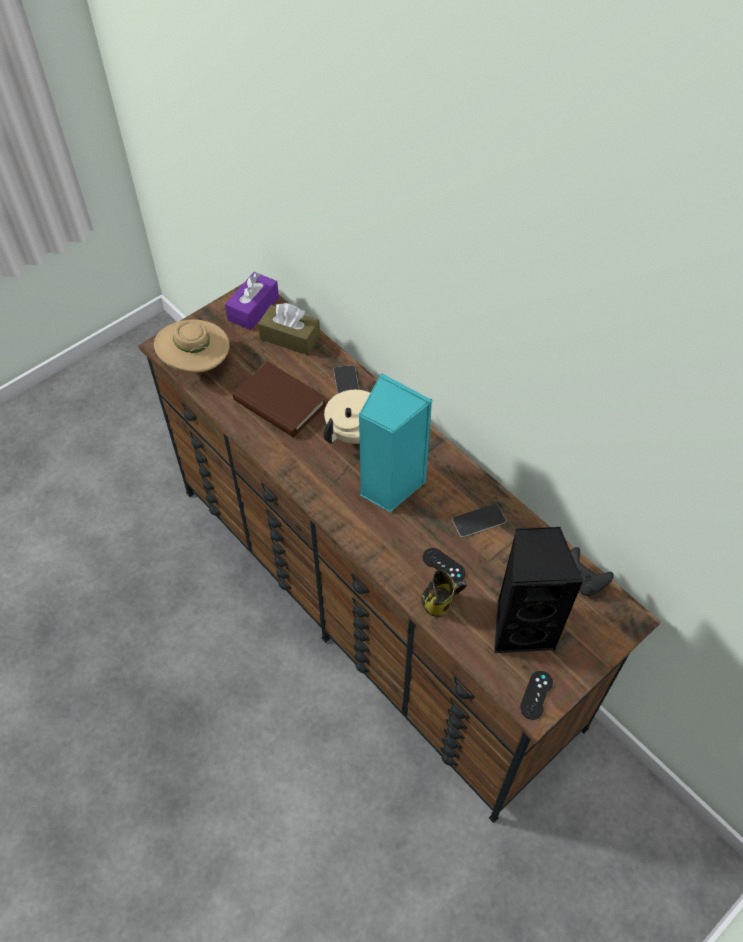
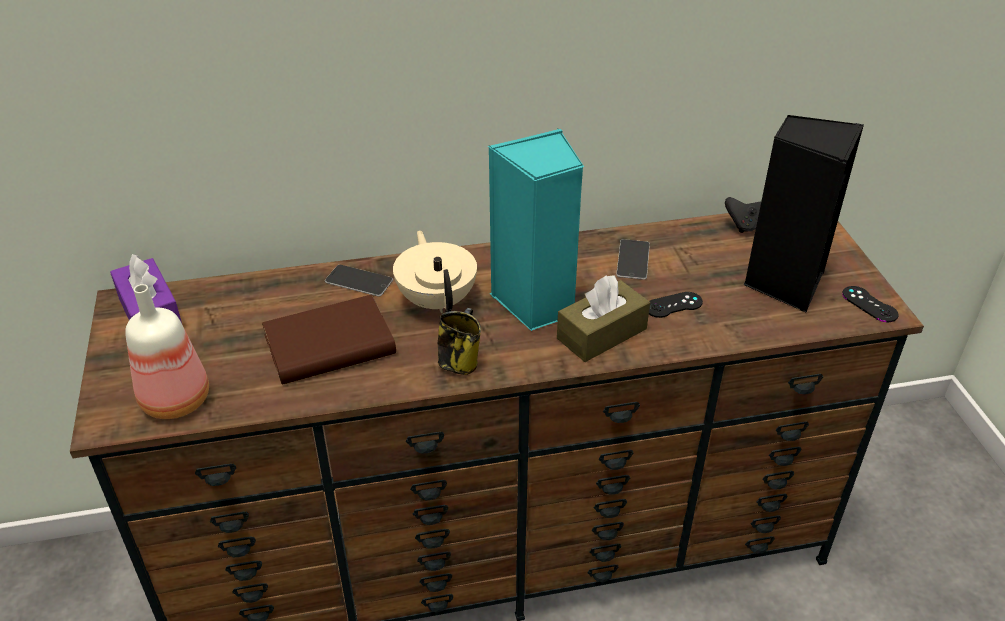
camera: 60 degrees left, 15 degrees down
beige hat [154,319,230,373] -> bottle [125,284,209,419]
brown tissue box [258,303,320,355] -> brown tissue box moved to [557,275,650,362]
mug [421,570,467,617] -> mug moved to [437,308,481,375]

